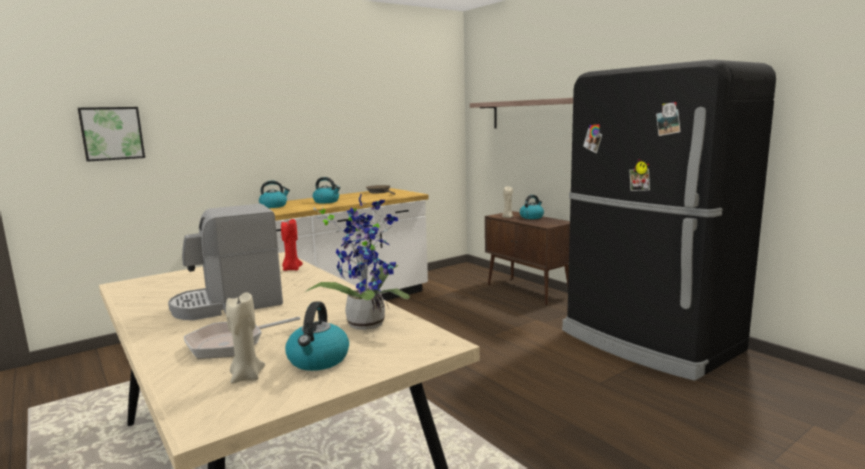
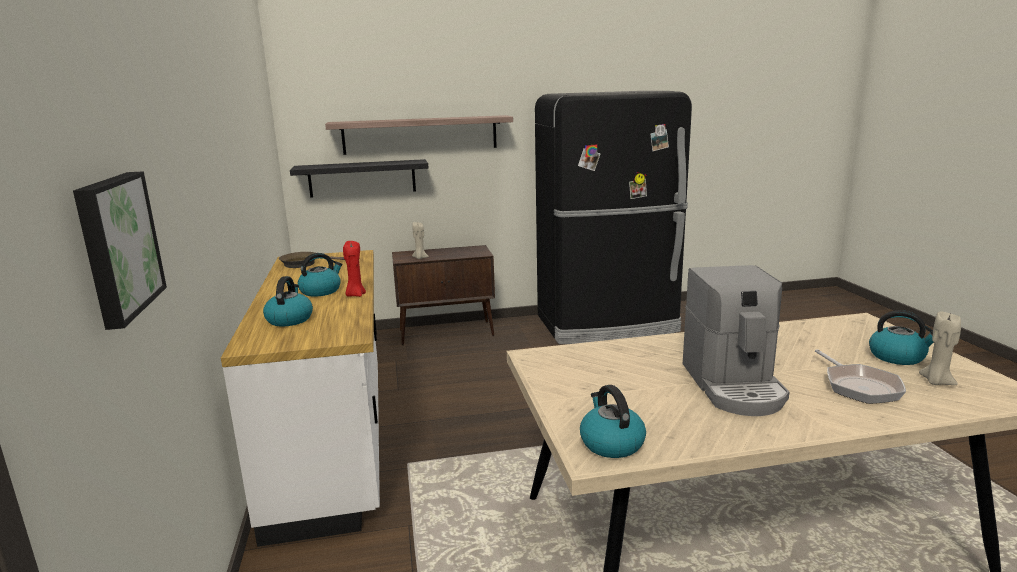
camera: 65 degrees left, 5 degrees up
red candle [281,219,303,271] -> red candle moved to [343,241,366,297]
potted plant [304,194,410,330] -> none
kettle [520,195,544,219] -> kettle moved to [580,385,646,458]
none -> black shelf [290,159,429,198]

